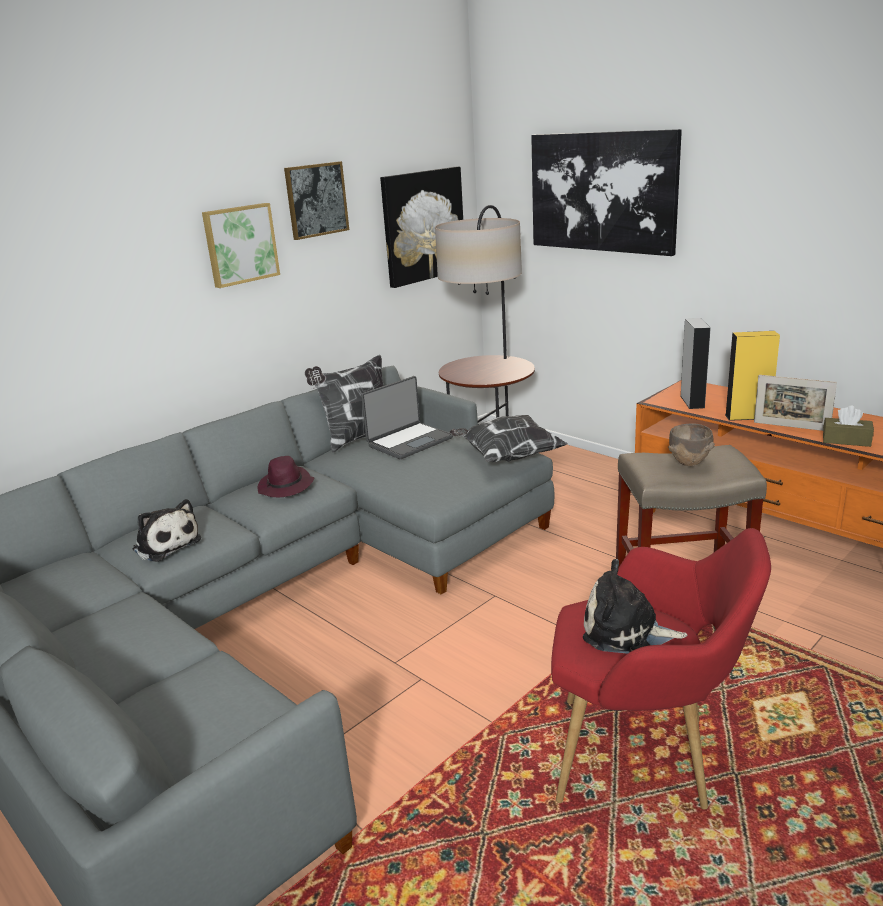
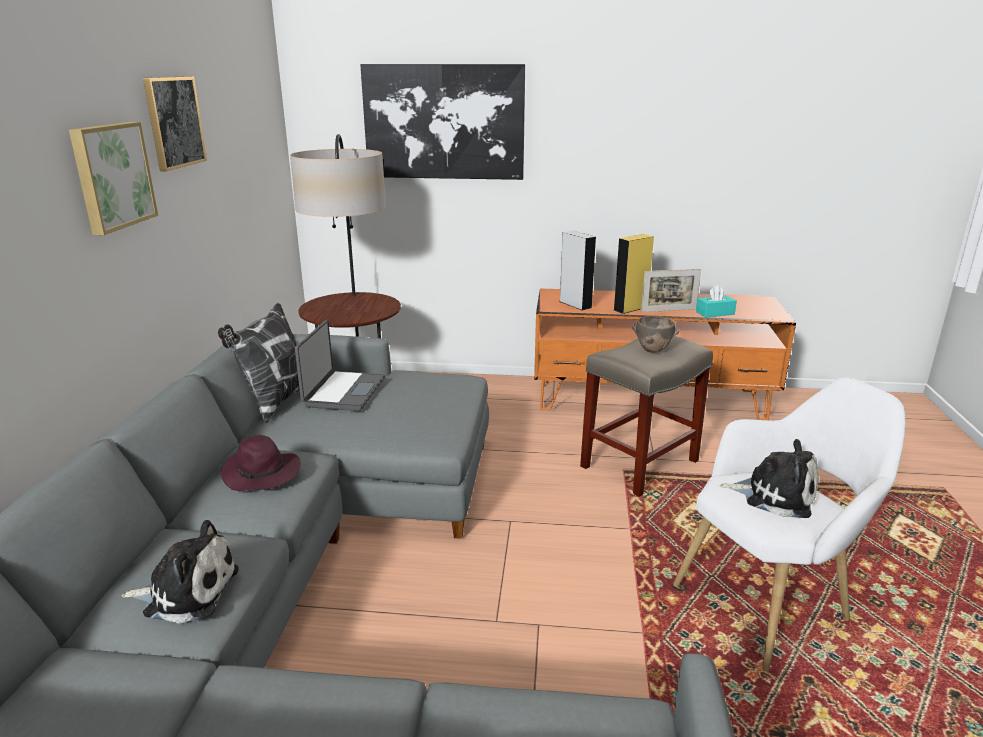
camera: 40 degrees left, 0 degrees up
picture [380,167,463,288] -> none
pillow [449,415,568,462] -> none
red armchair [551,528,771,809] -> white armchair [673,377,906,672]
plush toy [583,559,687,654] -> plush toy turned 135 degrees counterclockwise [720,439,818,518]
brown tissue box [823,406,874,447] -> turquoise tissue box [696,285,737,318]

